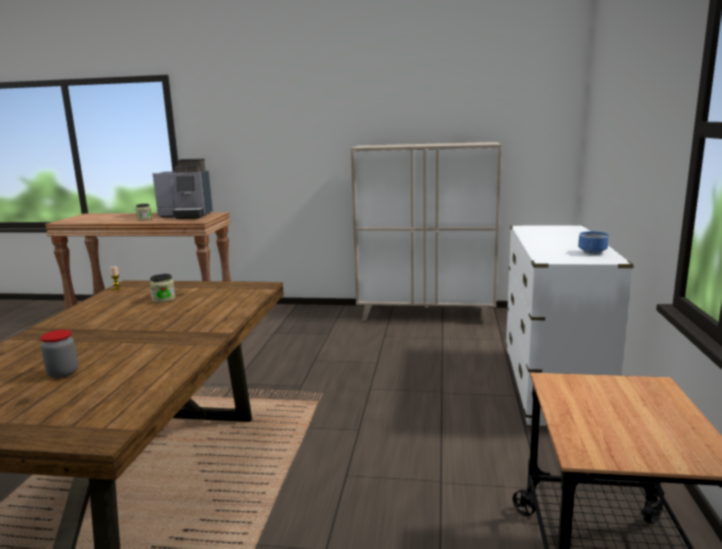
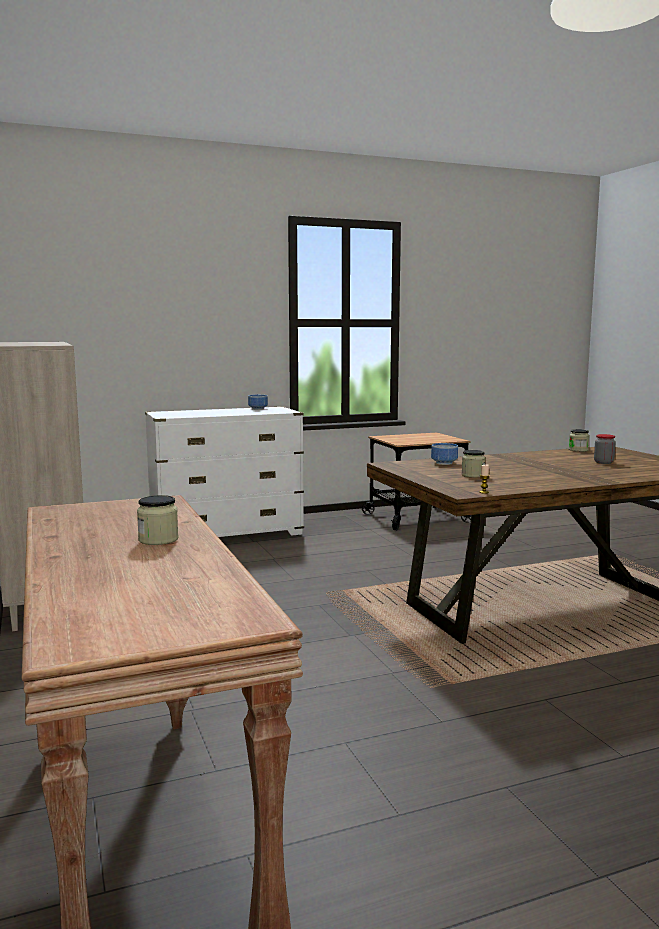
camera: 120 degrees left, 5 degrees down
coffee machine [152,158,213,219] -> none
none -> bowl [431,443,458,465]
none -> jar [569,429,589,452]

